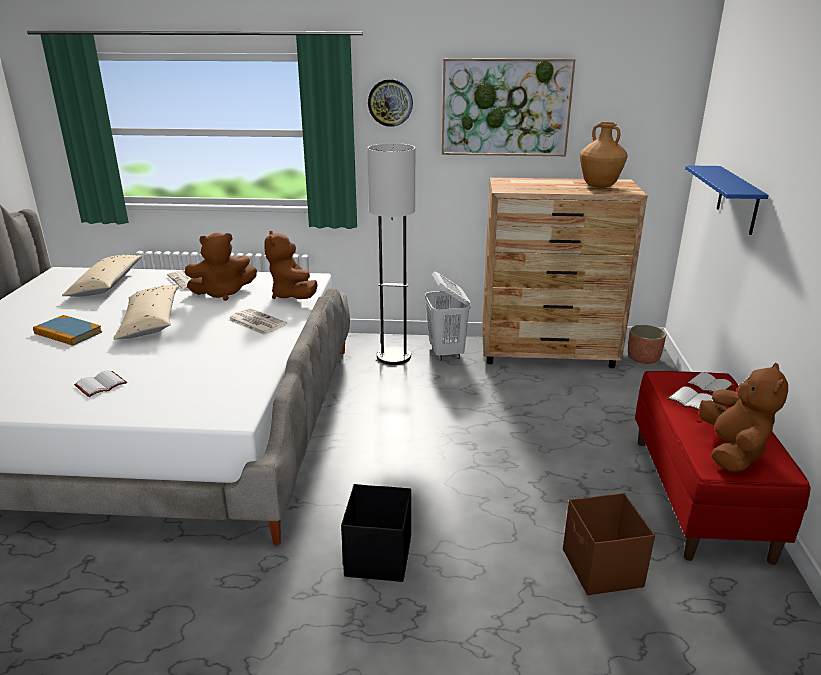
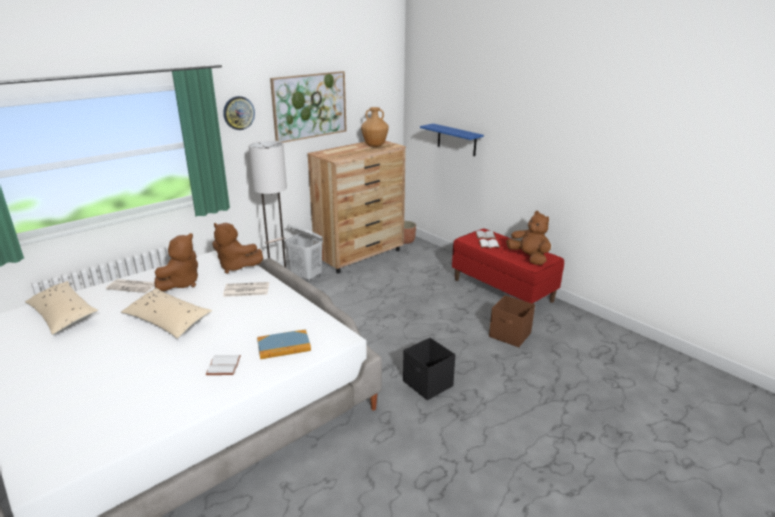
camera: 45 degrees left, 0 degrees up
book [33,315,102,346] -> book moved to [257,329,311,359]

